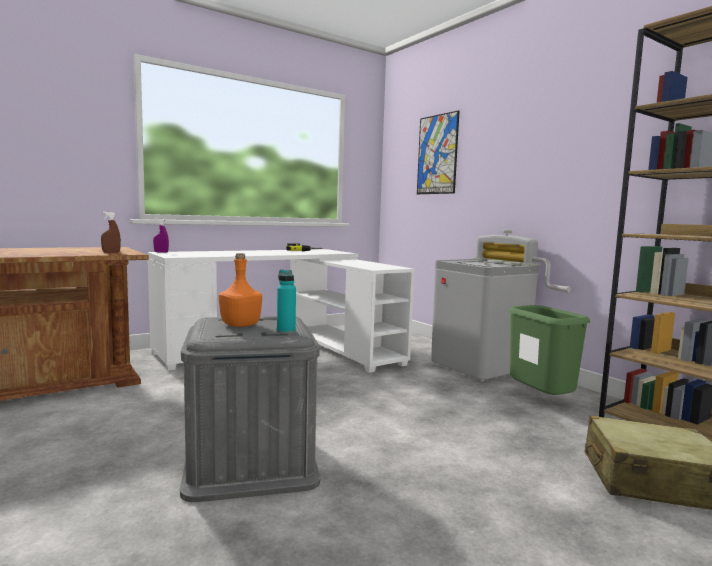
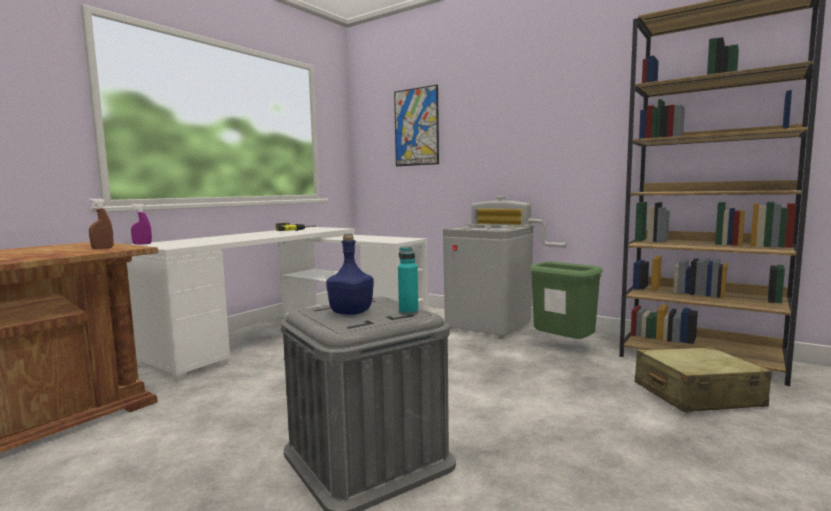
camera: 20 degrees left, 0 degrees up
orange bottle [219,253,262,327] -> blue bottle [326,234,374,315]

